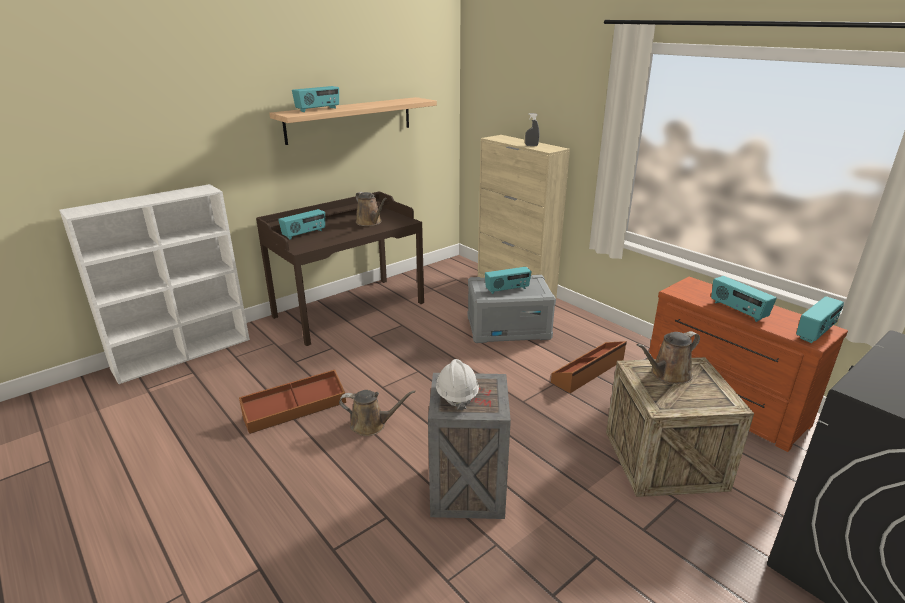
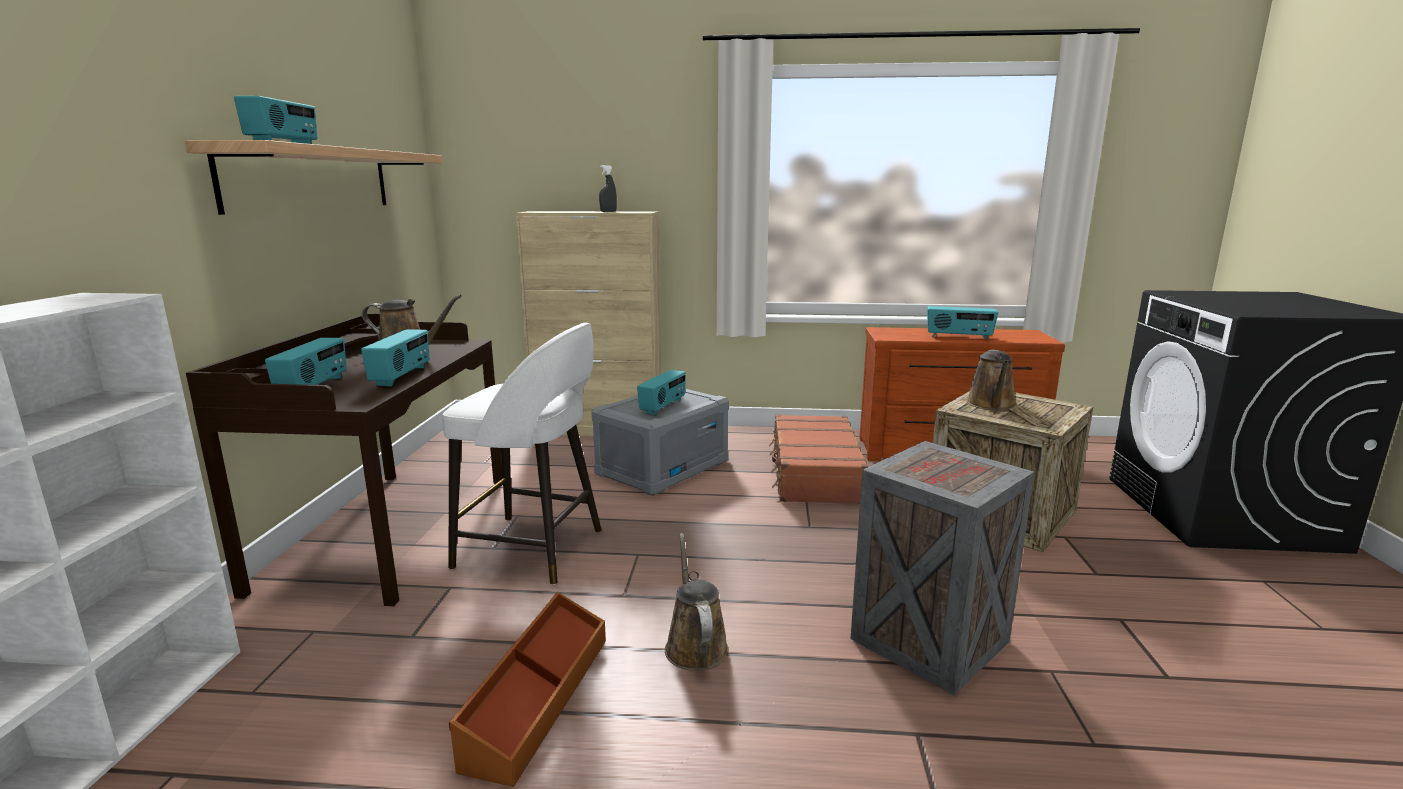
camera: 45 degrees left, 10 degrees down
brown watering can [339,390,415,436] -> brown watering can turned 60 degrees counterclockwise [665,533,729,671]
white hard hat [436,359,479,411] -> none
brown storage box [551,341,627,393] -> brown suitcase [769,414,868,504]
radio [796,296,844,343] -> radio moved to [361,329,430,386]
none -> white stool [442,323,601,585]

